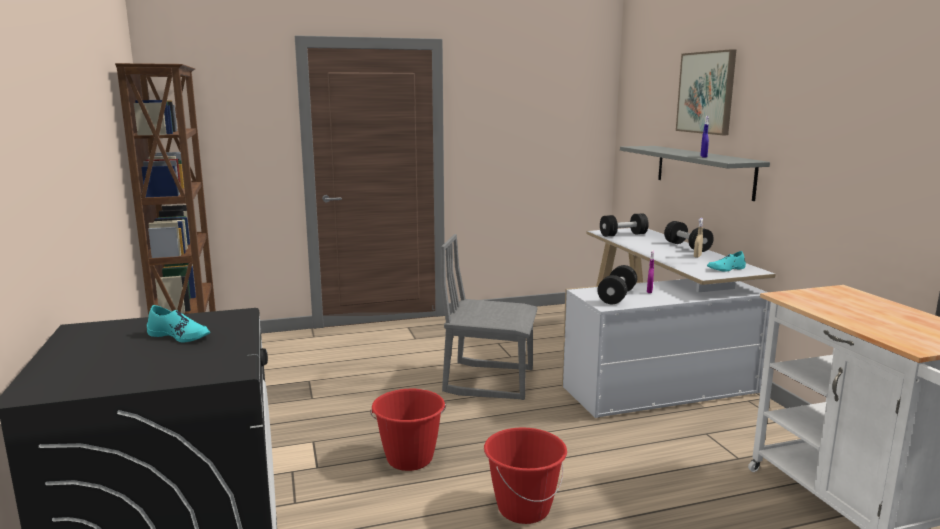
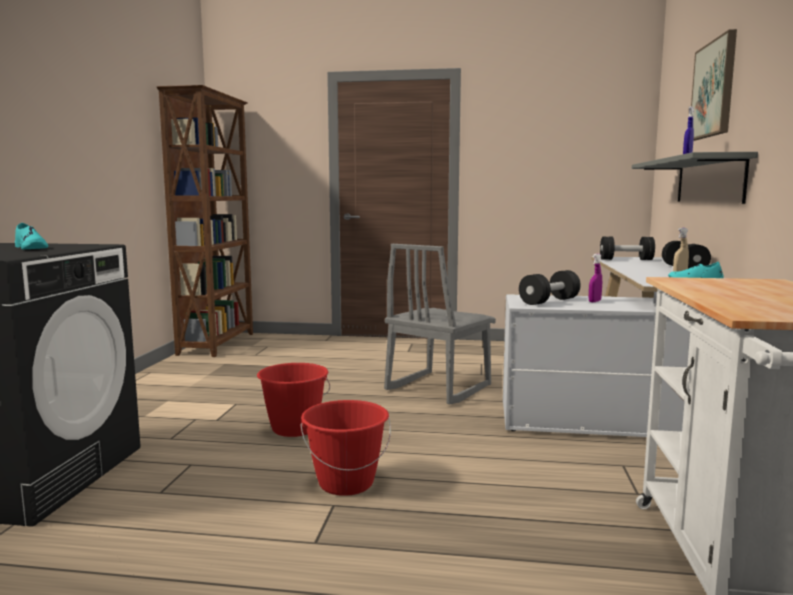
camera: 25 degrees right, 5 degrees down
grey chair [441,234,538,400] -> grey chair turned 90 degrees counterclockwise [384,244,496,404]

